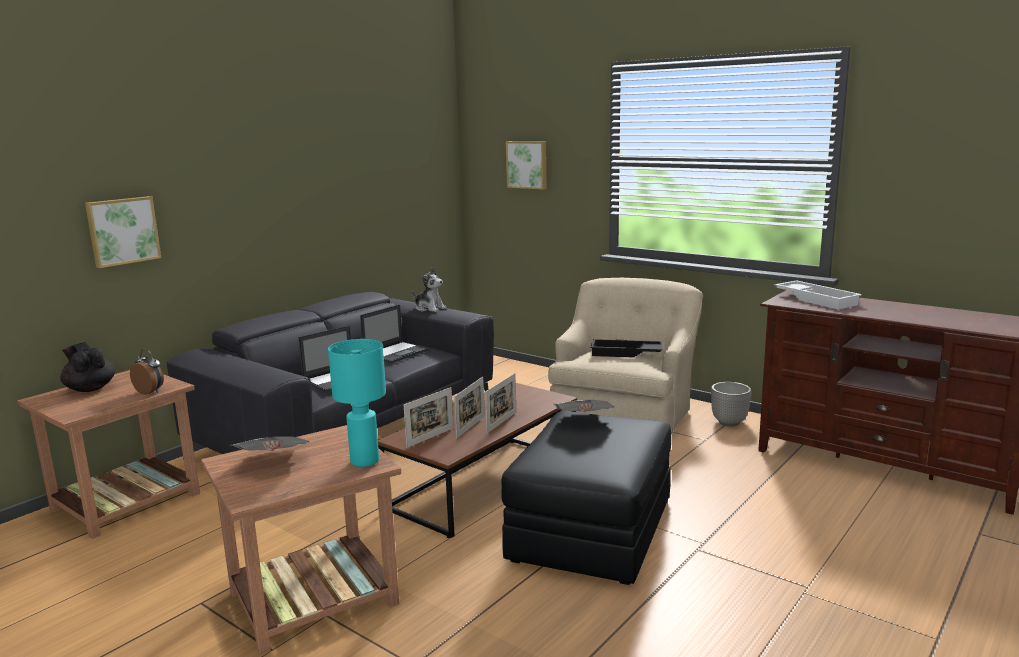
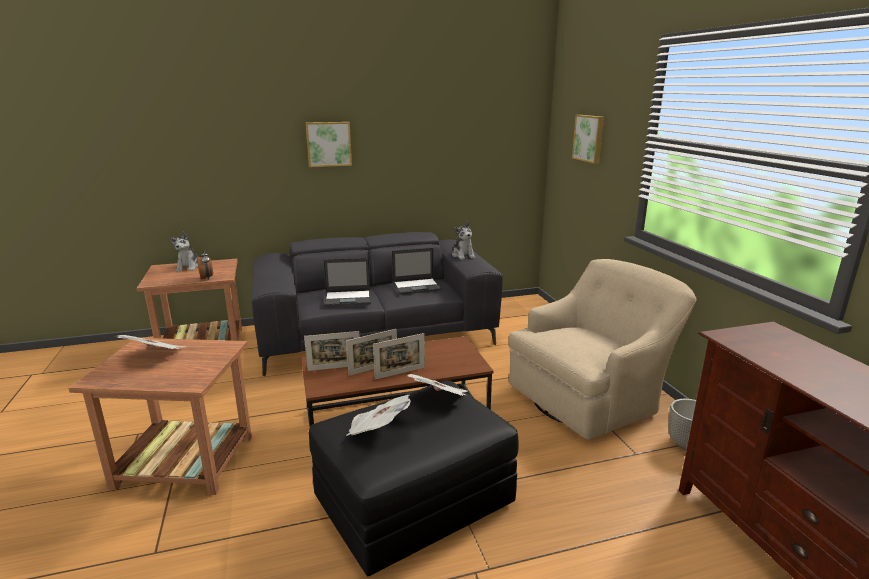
camera: 35 degrees right, 5 degrees up
black teapot [60,342,115,392] -> plush toy [170,232,198,271]
picture [85,196,161,268] -> picture moved to [306,122,352,167]
turquoise table lamp [328,339,386,467] -> none
black tray [590,339,663,358] -> none
white tray [775,280,862,309] -> none
none -> newspaper [346,395,411,436]

